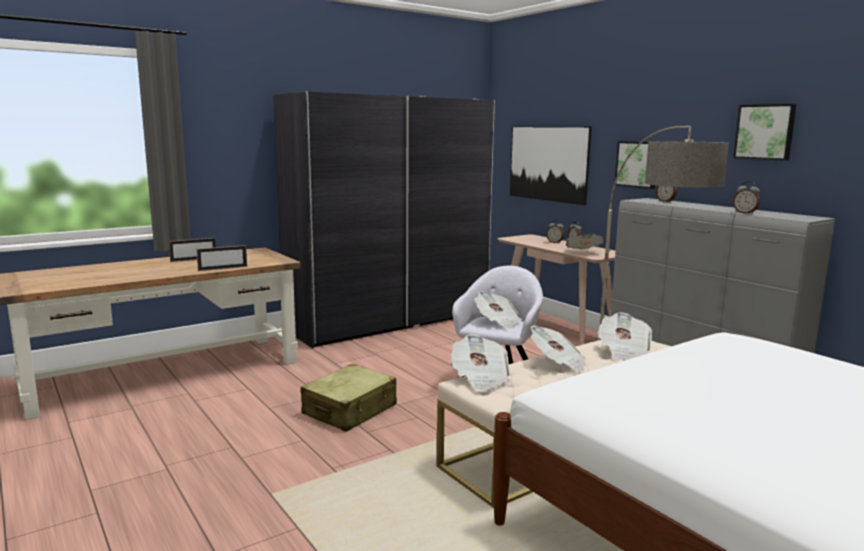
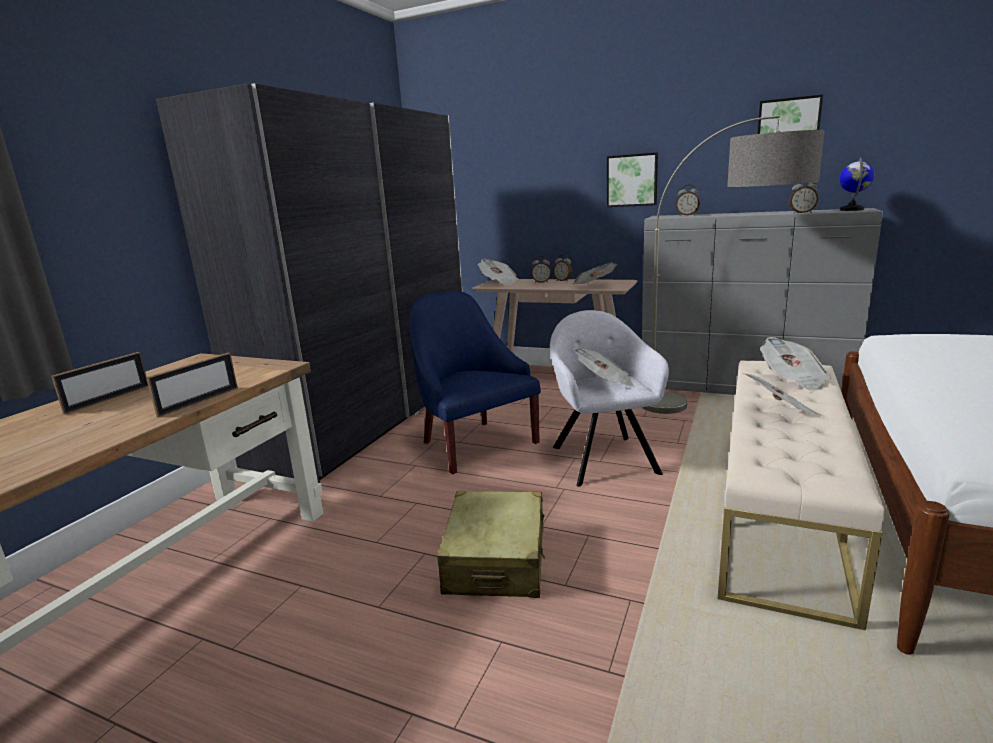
camera: 30 degrees left, 5 degrees up
newspaper [450,334,510,392] -> newspaper moved to [478,259,519,285]
picture [510,126,591,205] -> none
none -> blue armchair [409,291,541,474]
none -> globe [840,157,874,211]

